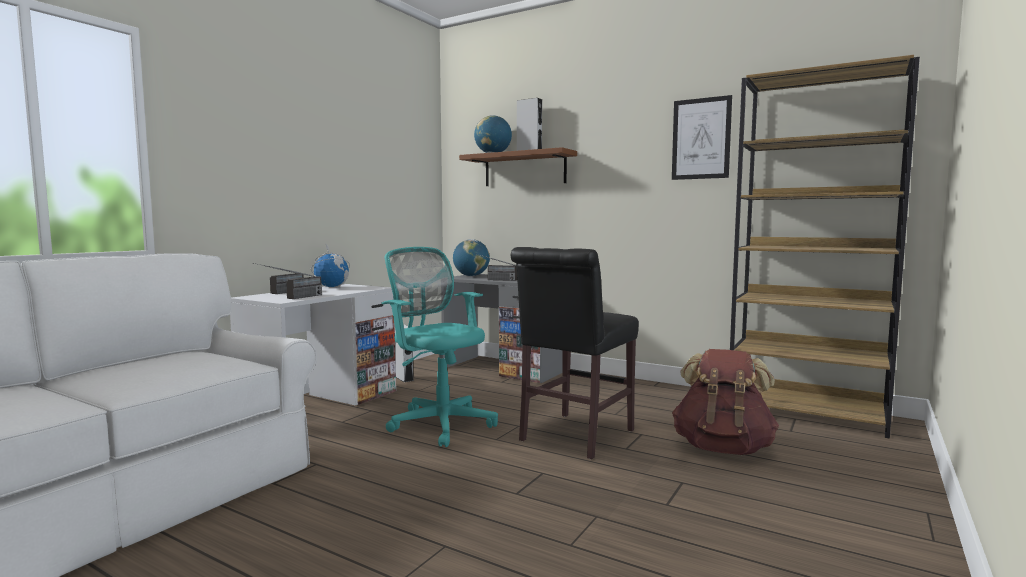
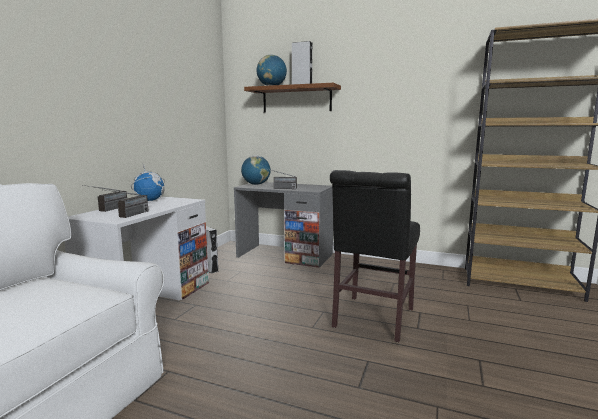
camera: 10 degrees left, 5 degrees up
turquoise office chair [381,247,498,447] -> none
picture [672,95,732,180] -> none
brown backpack [672,349,779,455] -> none

